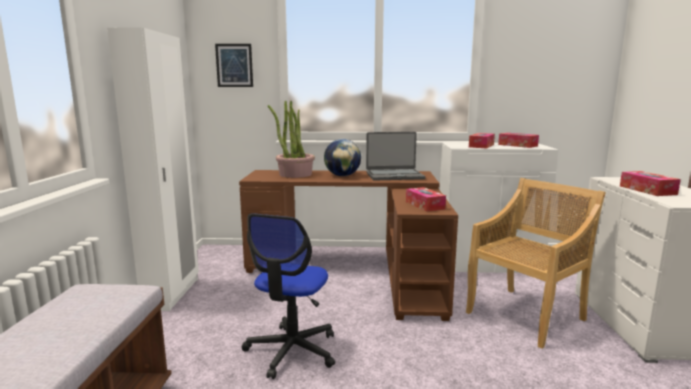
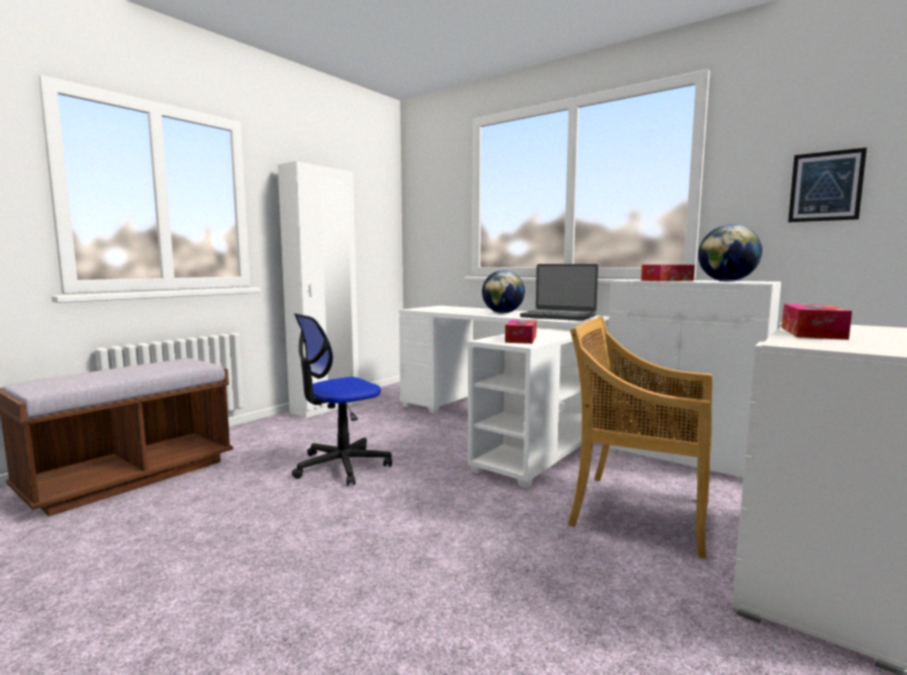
camera: 35 degrees right, 5 degrees down
picture [215,44,253,87] -> picture moved to [788,147,867,222]
brown desk [239,170,458,321] -> white desk [399,306,609,489]
potted plant [268,100,315,178] -> none
beige chair [466,178,606,349] -> beige chair turned 150 degrees counterclockwise [568,316,713,559]
tissue box [498,133,539,148] -> globe [698,224,762,281]

